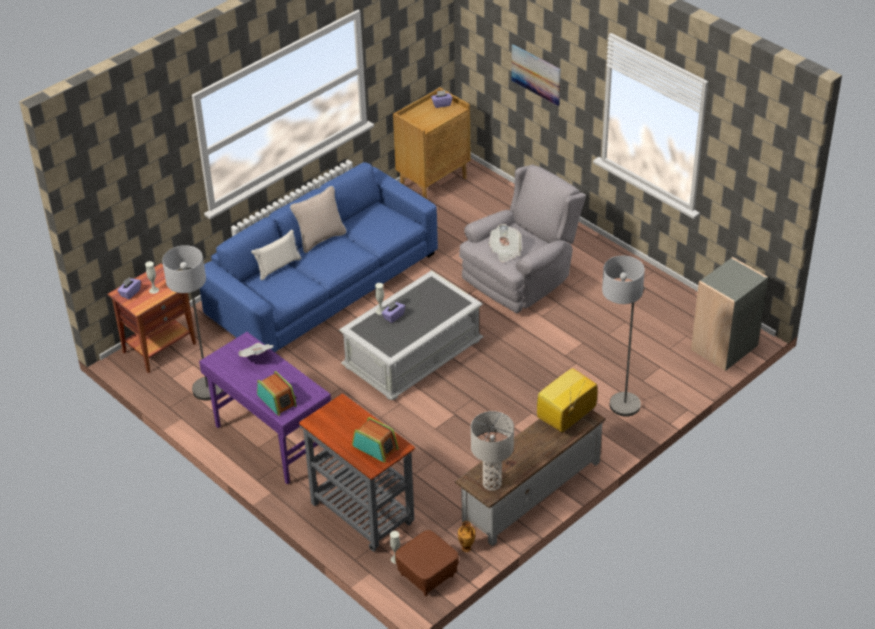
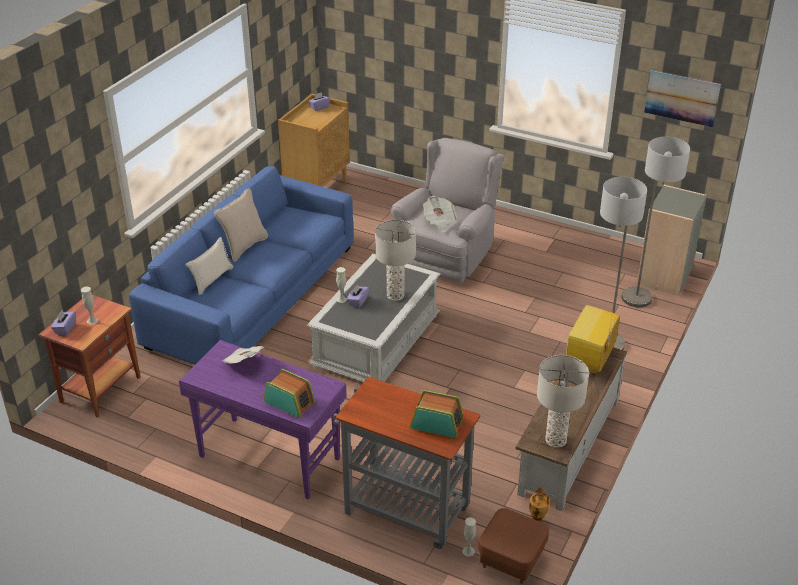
camera: 20 degrees left, 5 degrees down
grey floor lamp [162,245,223,400] -> grey floor lamp moved to [621,137,690,308]
picture [511,44,561,106] -> picture moved to [644,70,721,127]
none -> white table lamp [375,220,416,301]

